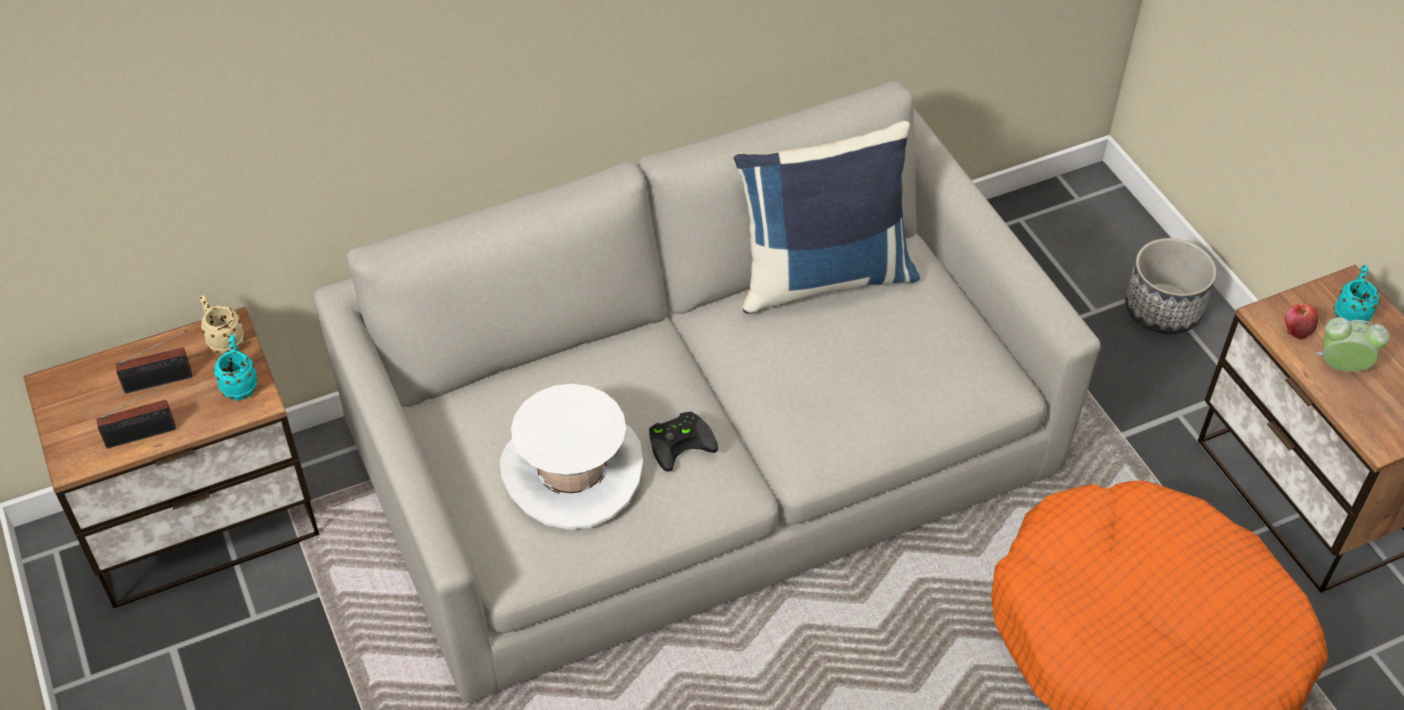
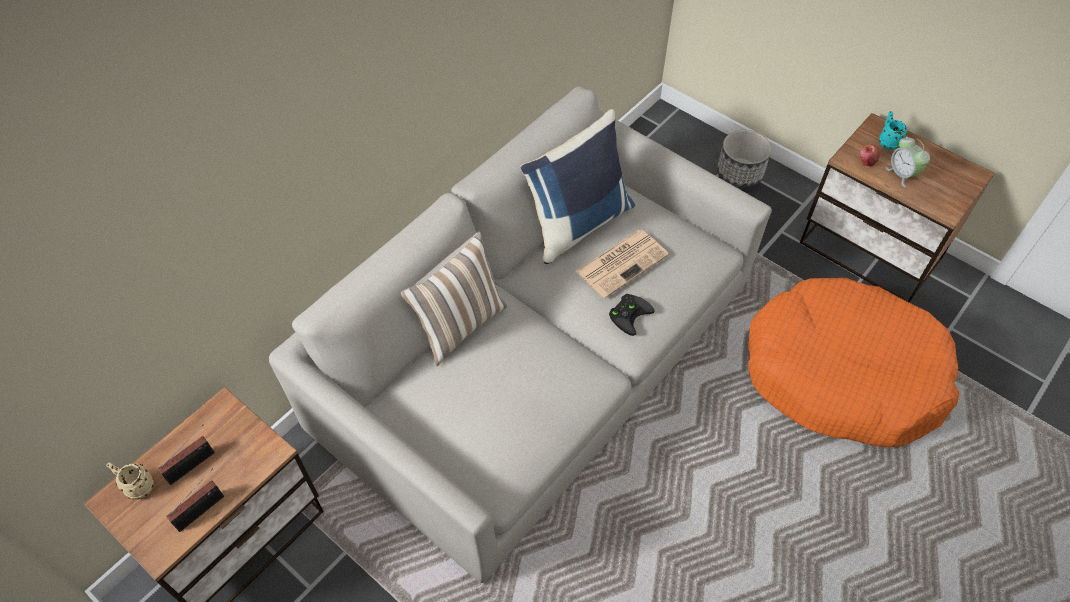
camera: 25 degrees left, 5 degrees up
beige mug [199,295,245,354] -> beige mug moved to [106,462,154,499]
turquoise mug [213,335,258,401] -> none
white hat [500,384,643,530] -> none
black game controller [649,412,718,472] -> black game controller moved to [609,294,655,336]
alarm clock [1316,317,1389,372] -> alarm clock turned 105 degrees counterclockwise [886,137,930,188]
none -> pillow [401,231,507,366]
none -> newspaper [576,230,669,298]

